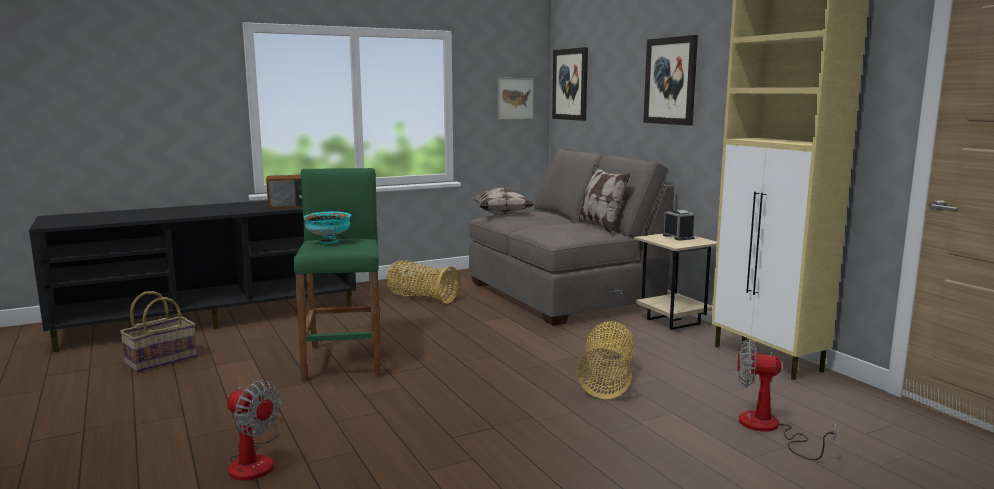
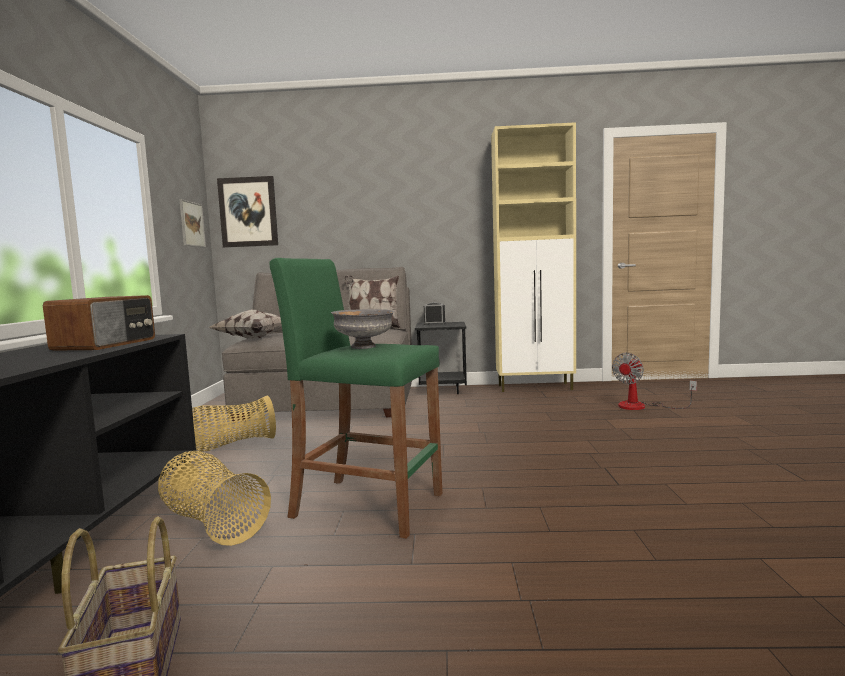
camera: 60 degrees left, 5 degrees down
fan [227,380,281,481] -> none
turquoise bowl [303,211,351,244] -> grey bowl [331,309,394,349]
basket [577,321,635,399] -> basket moved to [158,451,271,546]
beige side table [634,234,717,330] -> black side table [415,322,467,394]
picture [643,35,698,126] -> none

